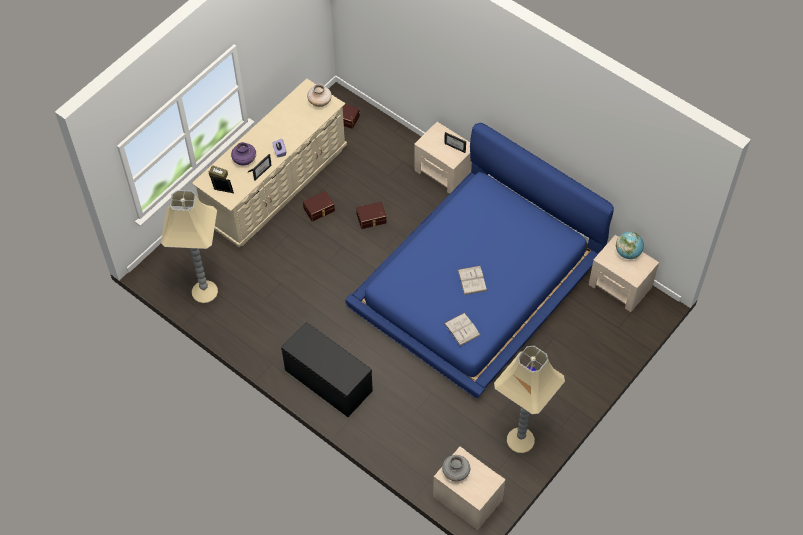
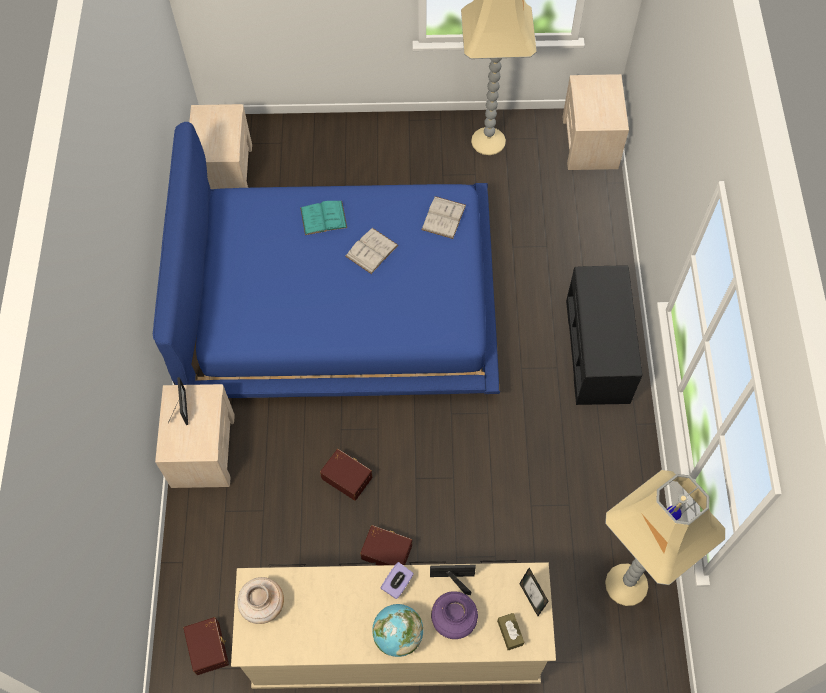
camera: 130 degrees left, 5 degrees up
grey vase [442,455,470,481] -> none
globe [616,232,644,259] -> globe moved to [372,604,423,657]
none -> turquoise book [300,201,347,235]

